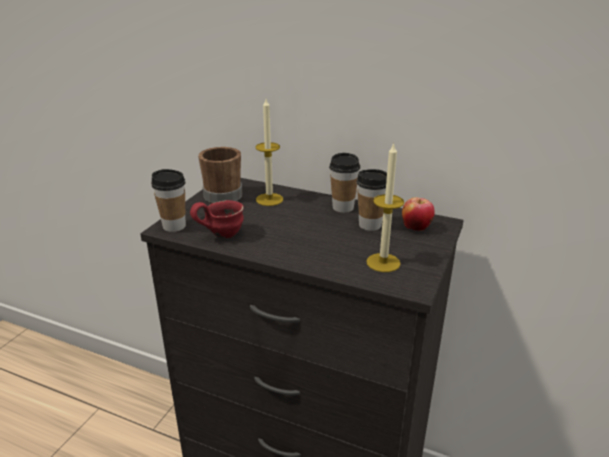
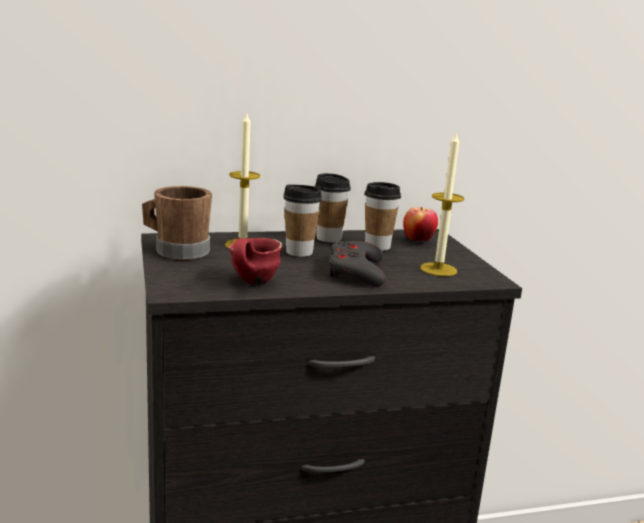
camera: 40 degrees left, 10 degrees down
cup [151,169,186,232] -> cup moved to [283,184,322,257]
none -> grey game controller [329,241,386,286]

